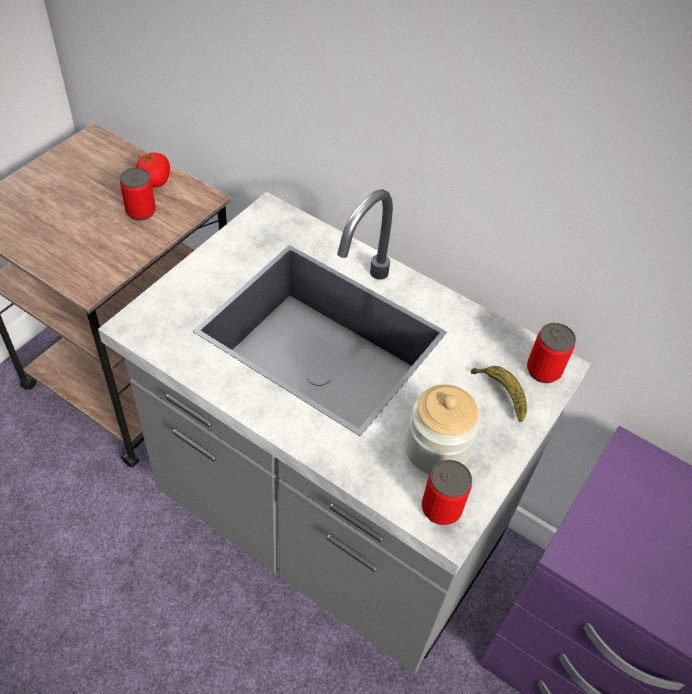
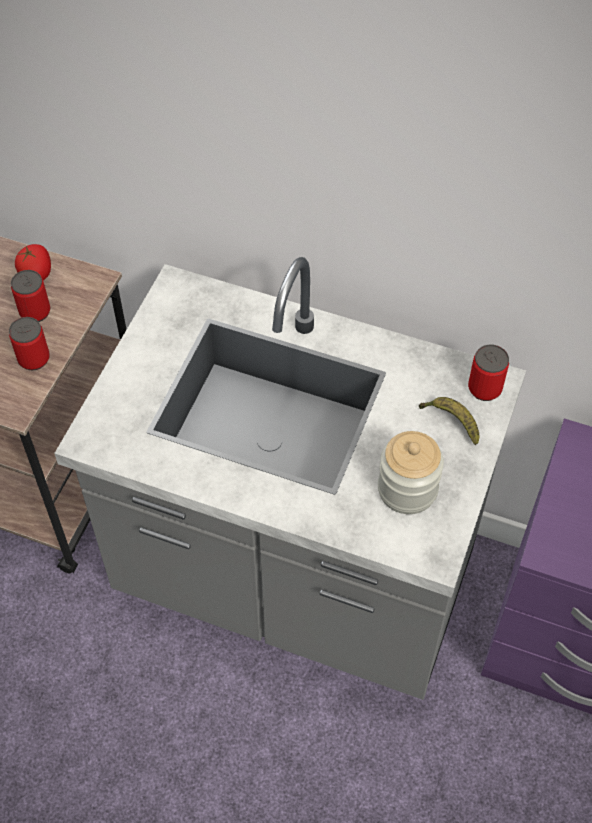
camera: 10 degrees left, 5 degrees up
can [422,460,472,525] -> can moved to [9,317,50,370]

